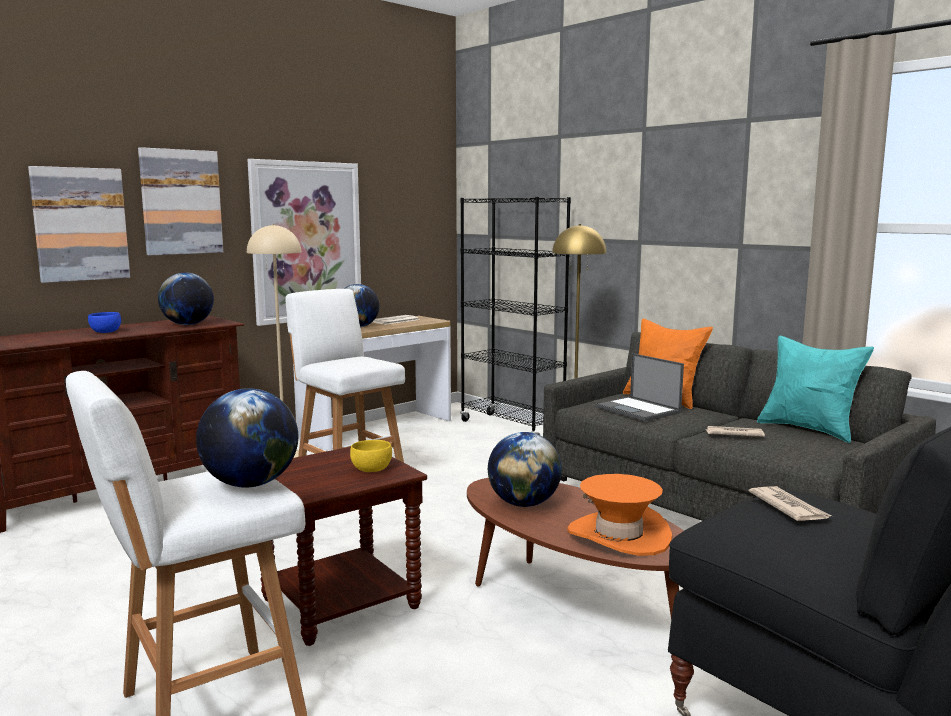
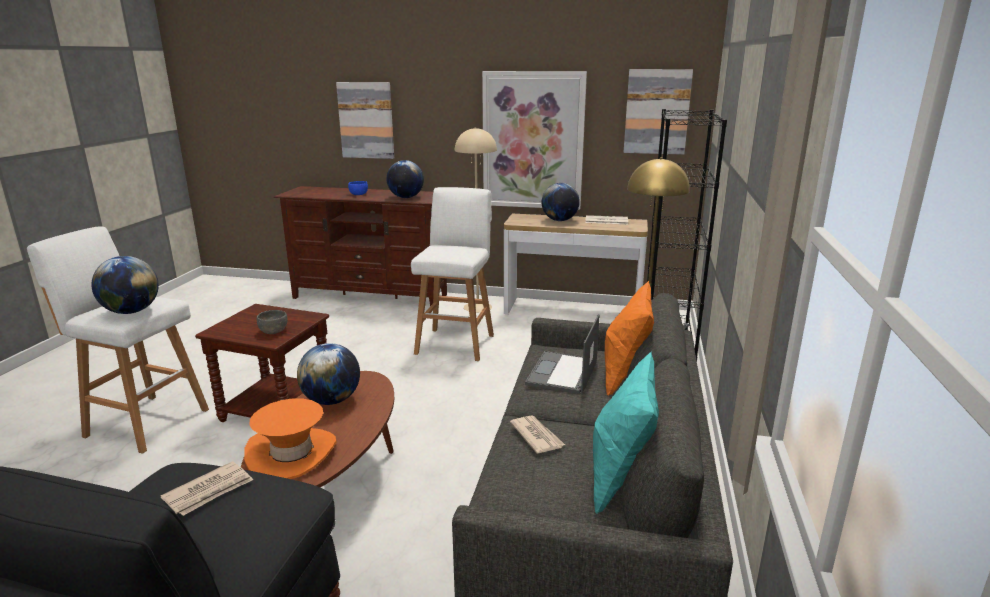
camera: 55 degrees right, 10 degrees up
picture [138,147,223,256] -> picture moved to [623,69,693,155]
yellow bowl [350,440,392,472] -> grey bowl [257,310,287,334]

